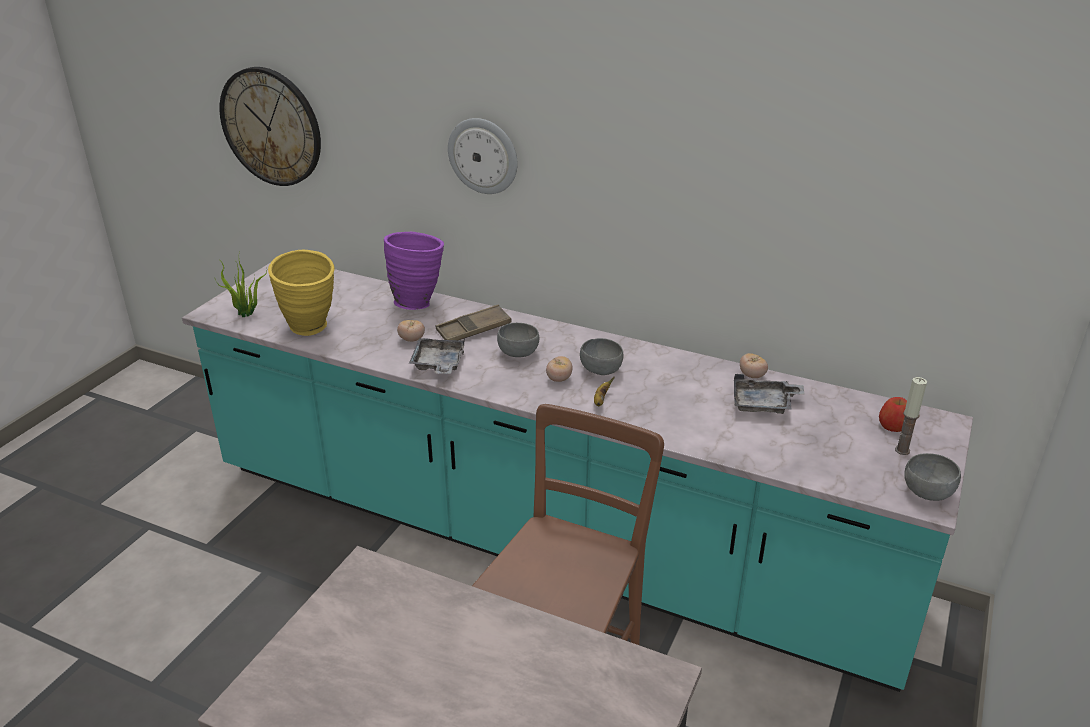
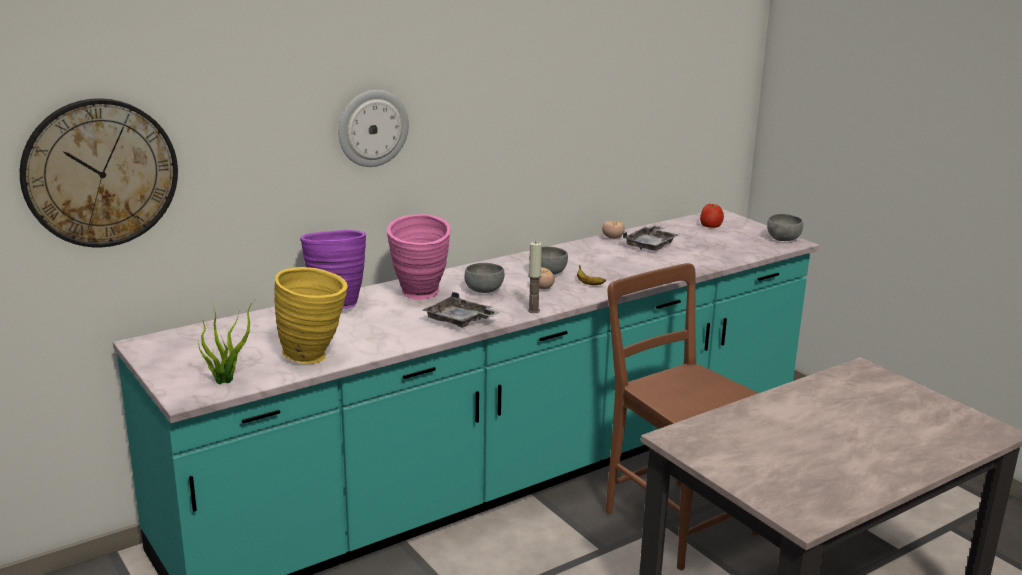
camera: 60 degrees left, 10 degrees down
tomato [397,320,425,342] -> none
brown tray [436,304,511,340] -> pink vase [387,214,451,300]
candle [895,377,927,455] -> candle moved to [528,241,542,313]

